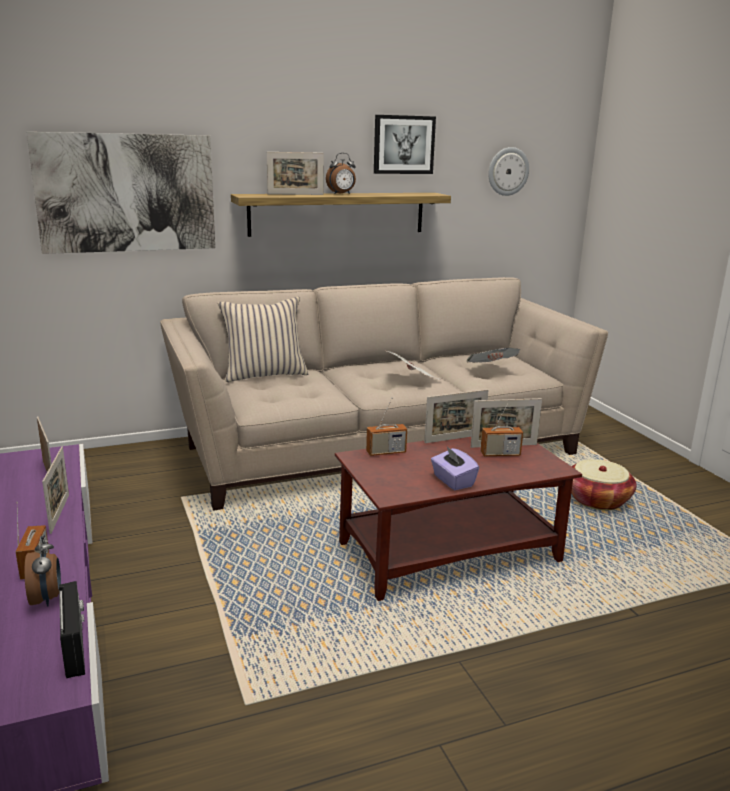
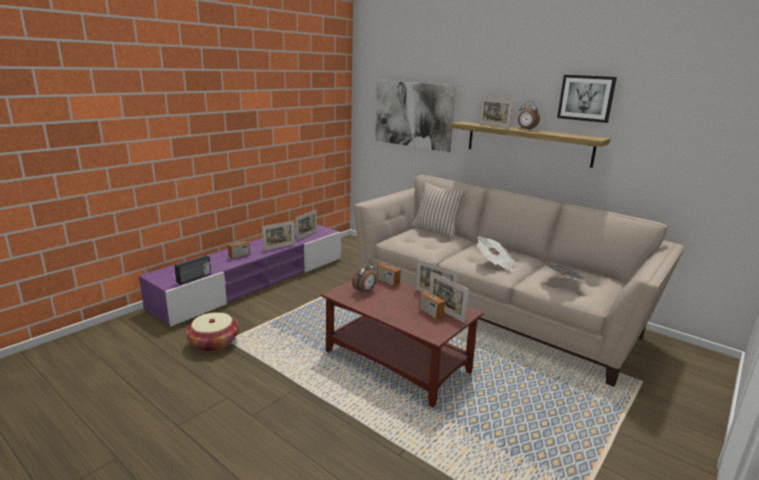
camera: 60 degrees right, 0 degrees up
alarm clock [24,536,61,607] -> alarm clock moved to [352,260,376,293]
purple tissue box [431,446,479,490] -> none
wall clock [488,147,529,196] -> none
basket [571,459,637,510] -> basket moved to [186,312,239,352]

